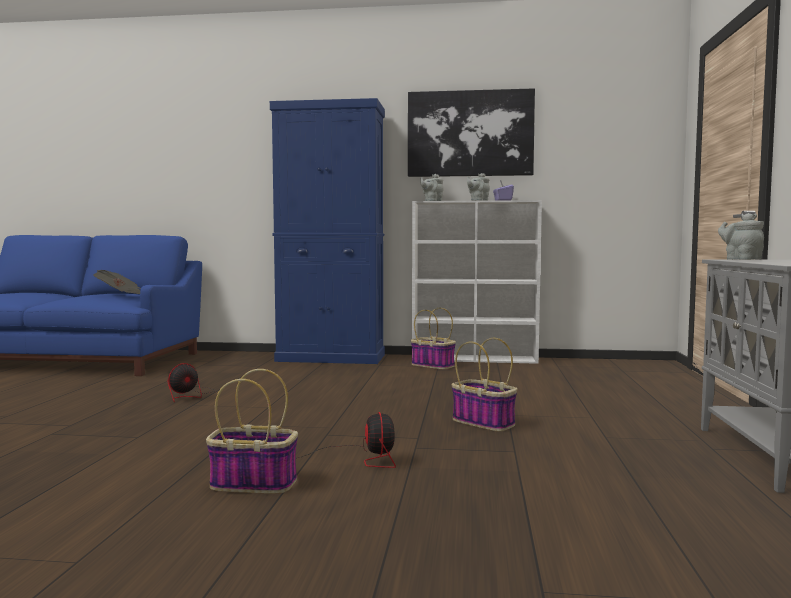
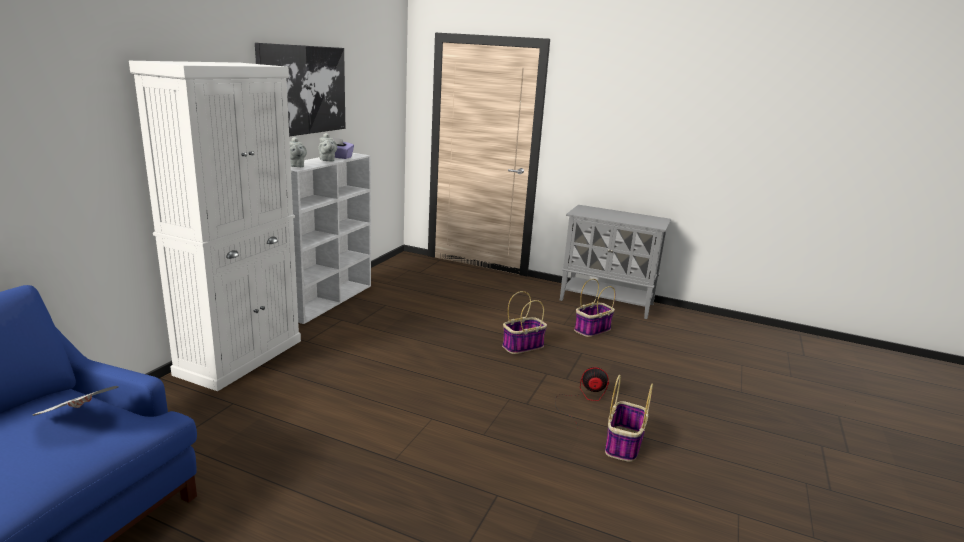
camera: 75 degrees left, 15 degrees up
fan [167,363,214,402] -> none
blue cabinet [270,98,385,364] -> white cabinet [129,61,301,391]
basket [411,308,456,369] -> basket moved to [574,279,615,337]
grey teapot [718,213,764,260] -> none

